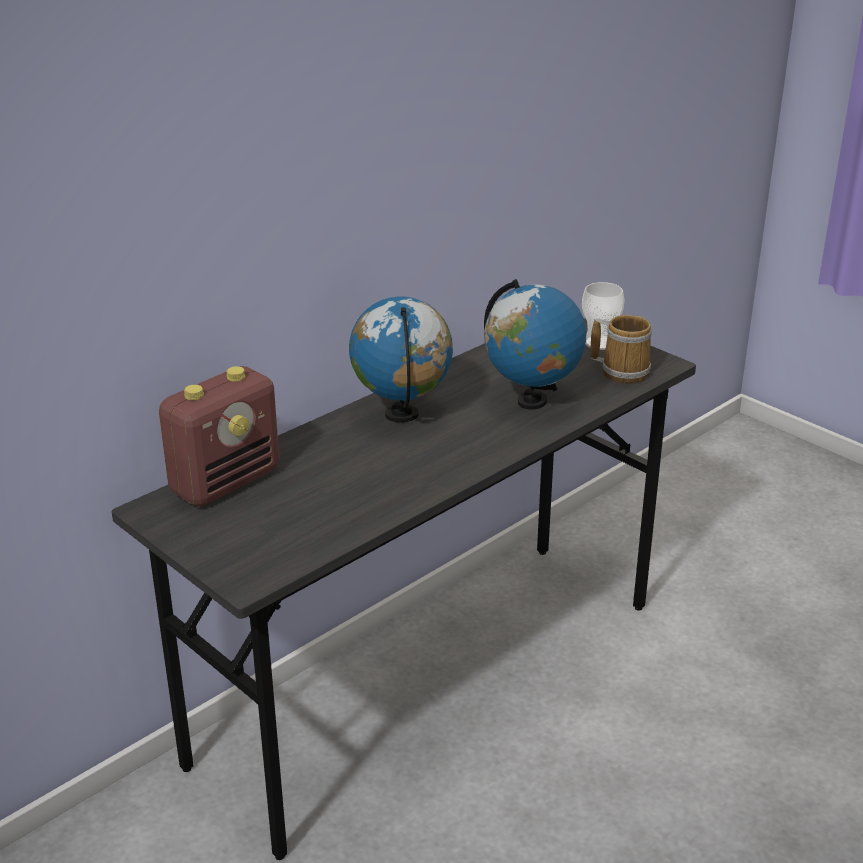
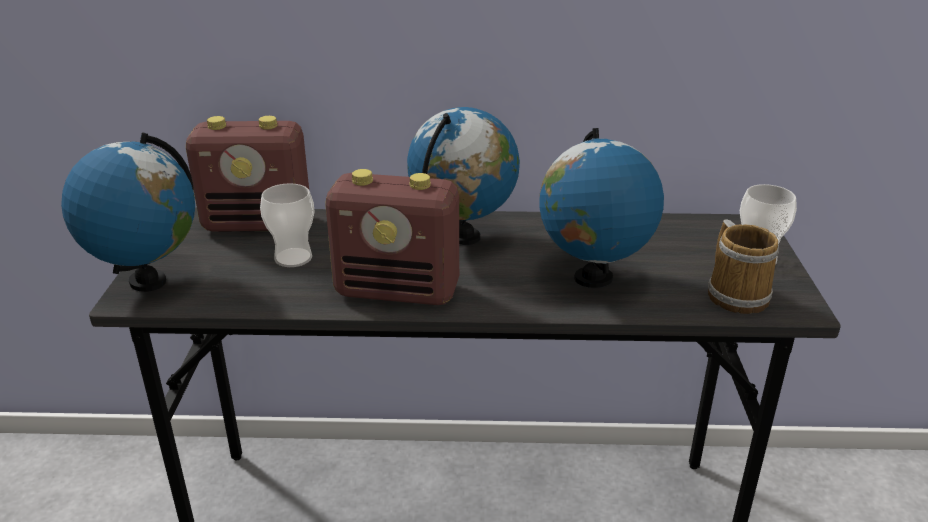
camera: 45 degrees right, 0 degrees up
none -> globe [61,132,195,292]
none -> cup [260,183,314,267]
none -> radio [325,169,459,305]

